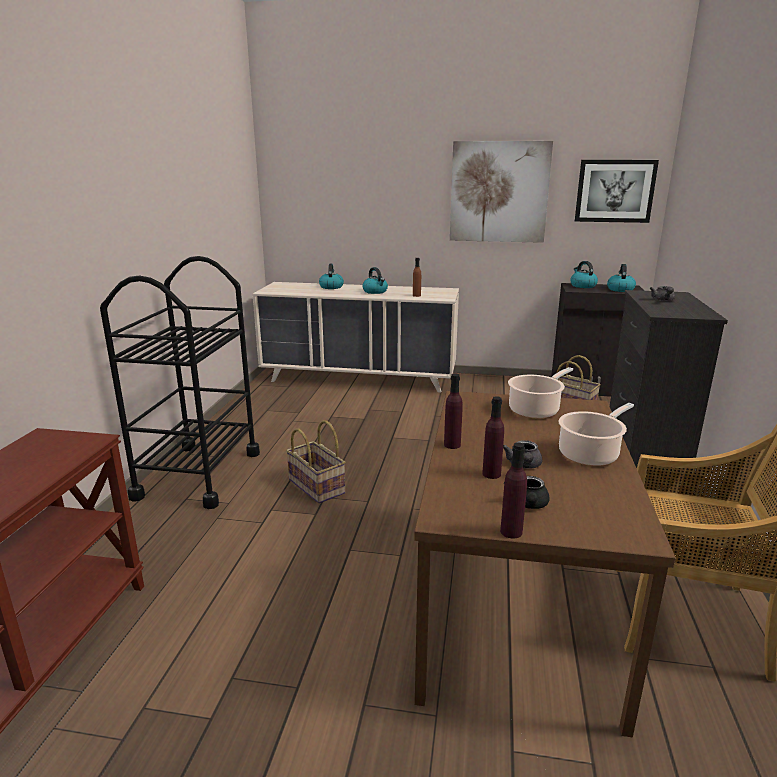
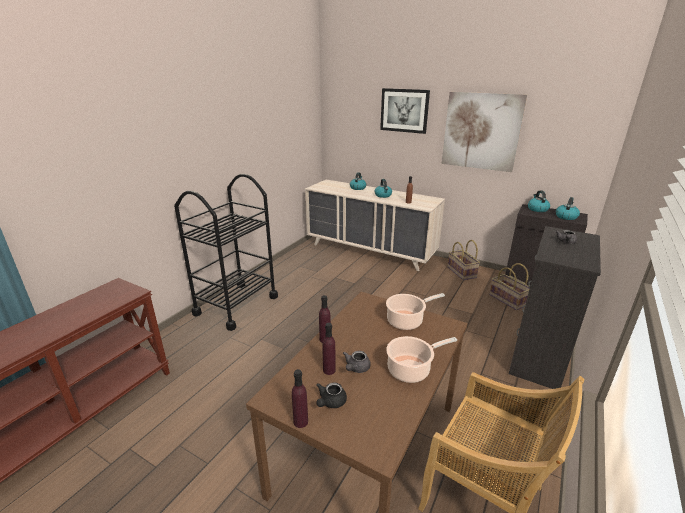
camera: 20 degrees right, 5 degrees up
basket [286,420,346,503] -> basket moved to [447,240,480,280]
picture [575,160,659,223] -> picture moved to [380,88,430,134]

